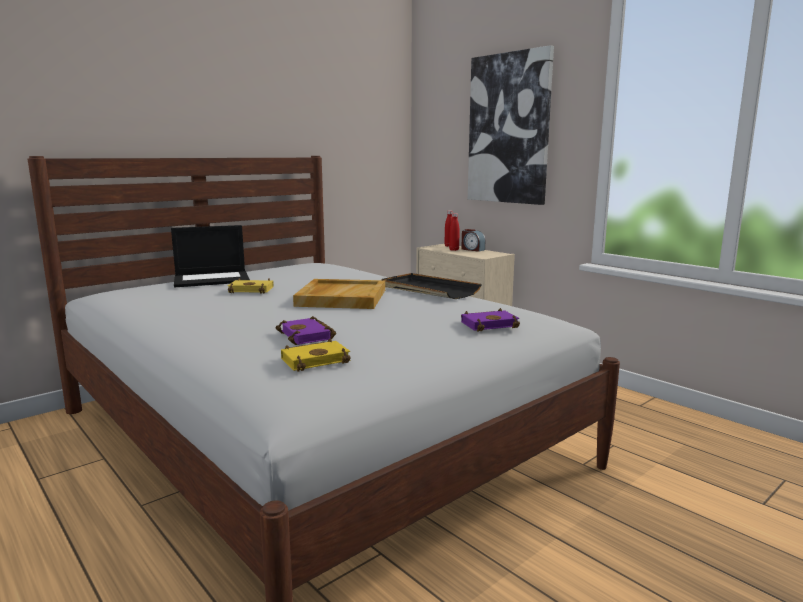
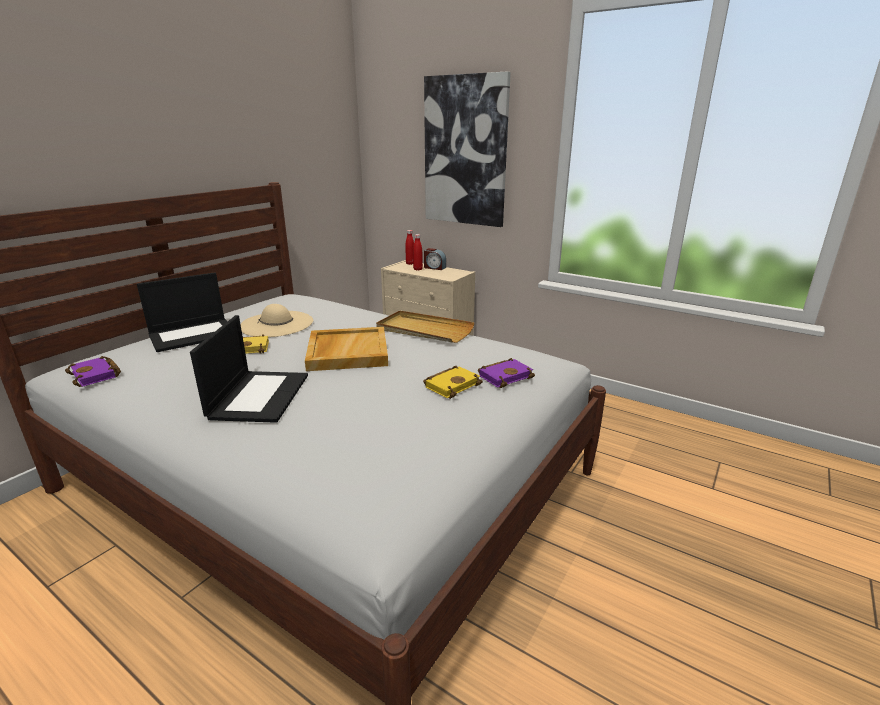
camera: 15 degrees left, 10 degrees up
purple book [275,316,336,345] -> purple book moved to [65,356,121,387]
yellow book [281,339,351,372] -> yellow book moved to [423,365,483,399]
black tray [381,273,482,299] -> beige tray [376,310,475,343]
none -> laptop [190,315,308,423]
none -> beige hat [241,304,313,337]

